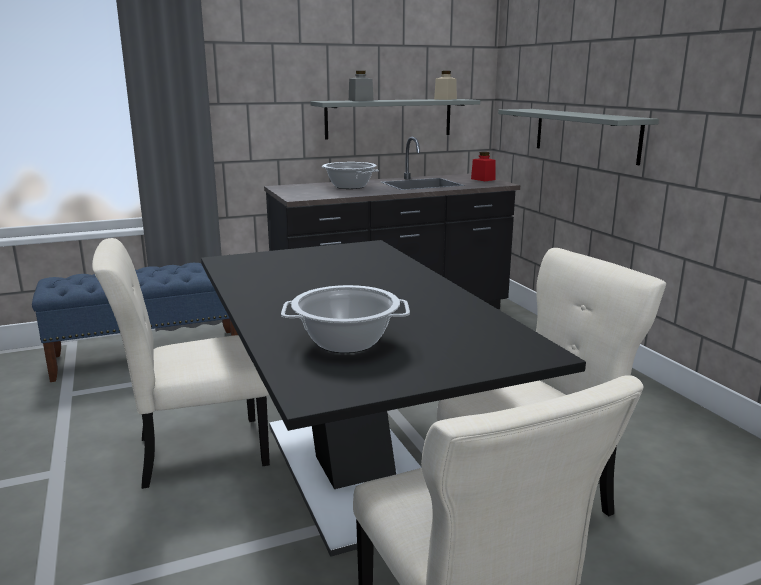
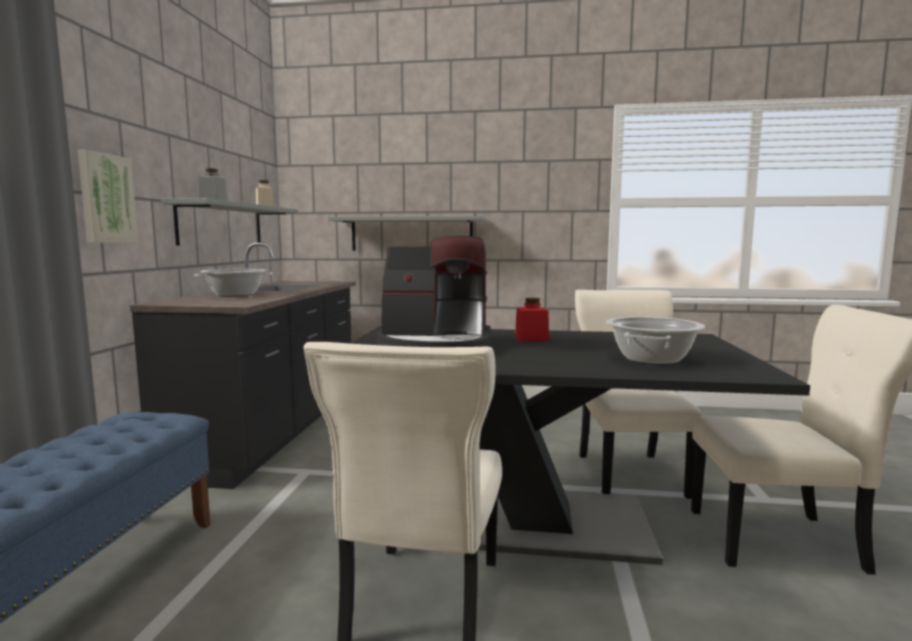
camera: 60 degrees left, 10 degrees down
red jar [471,152,496,181] -> red jar moved to [515,298,549,342]
none -> picture [78,150,138,243]
none -> coffee machine [377,236,491,347]

